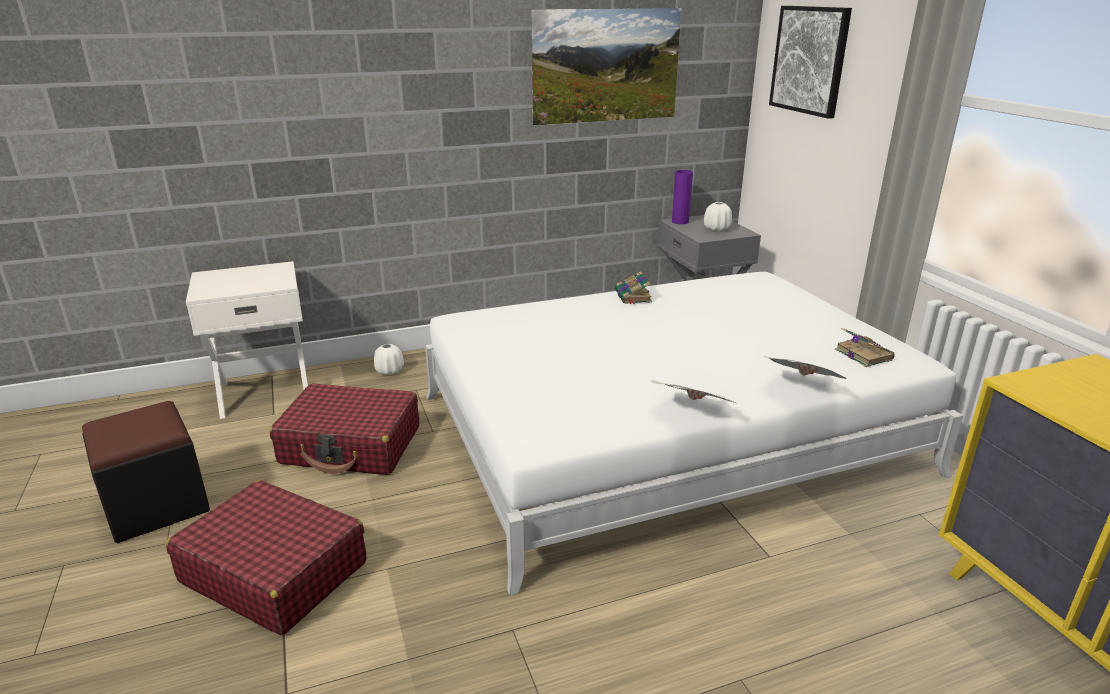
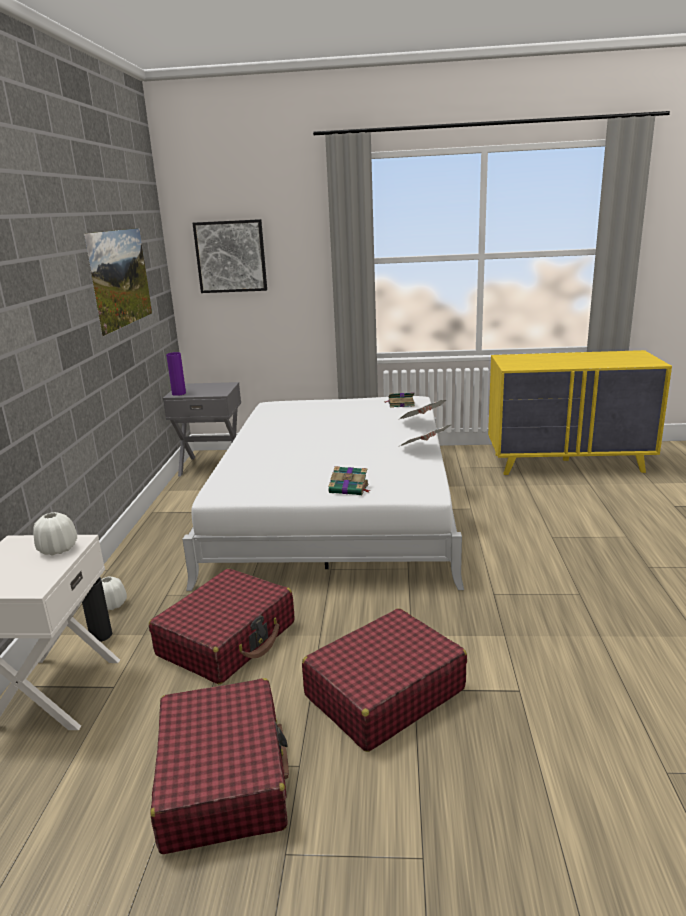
camera: 65 degrees left, 5 degrees down
black ottoman [82,401,210,543] -> red suitcase [150,678,289,854]
book [615,271,652,304] -> book moved to [328,466,371,495]
white vase [704,202,732,231] -> white vase moved to [33,512,77,556]
none -> black vase [82,577,112,642]

